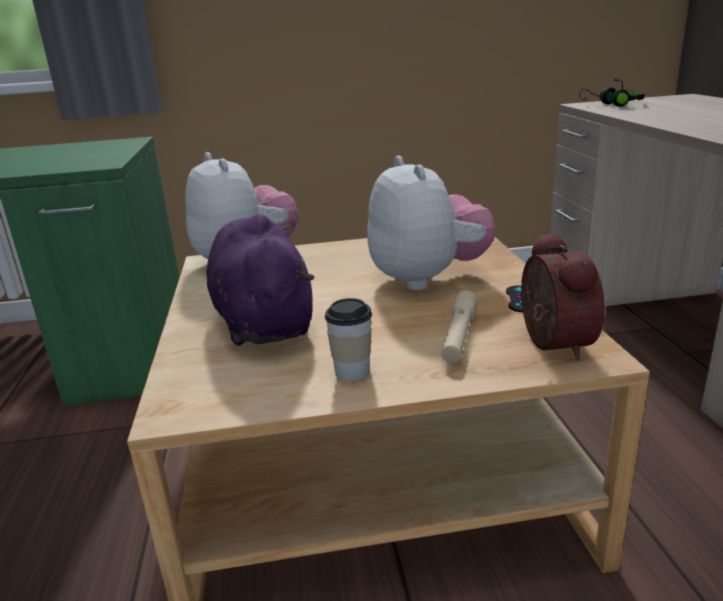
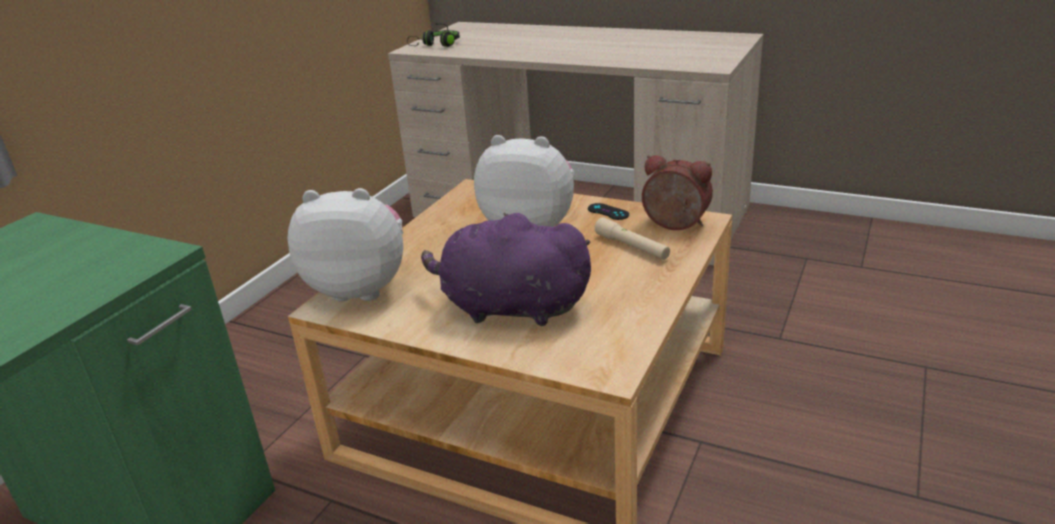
camera: 55 degrees left, 5 degrees up
cup [325,298,372,381] -> none

